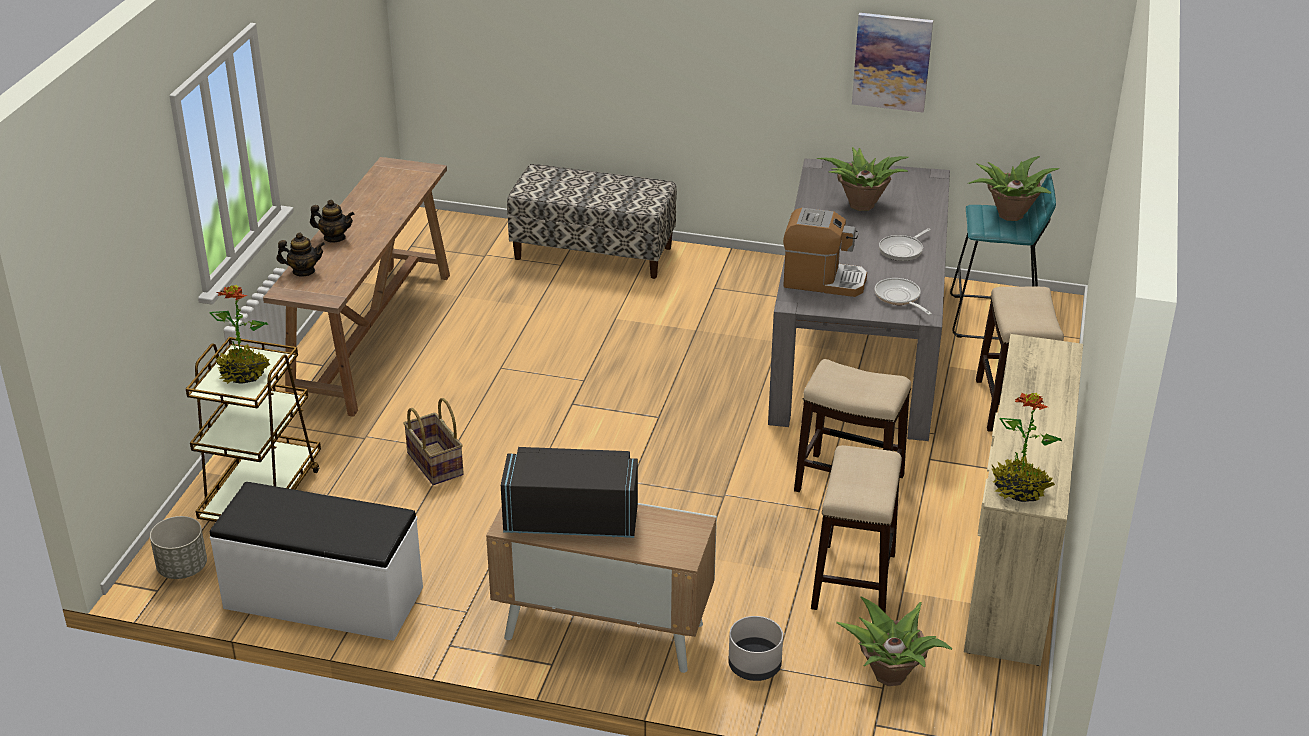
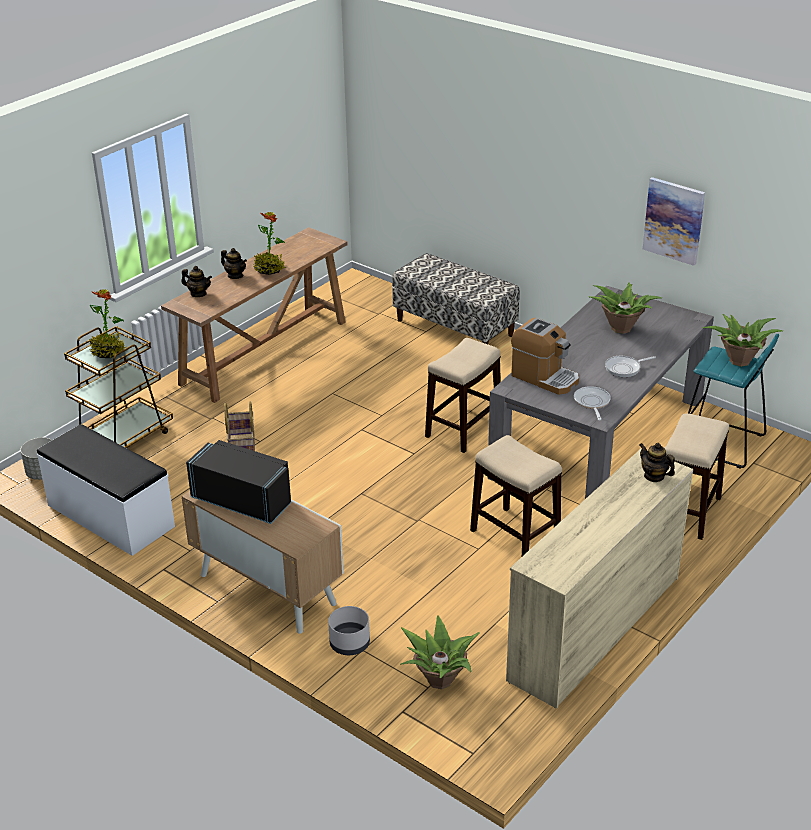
camera: 25 degrees right, 0 degrees up
stool [811,445,902,613] -> stool moved to [425,338,501,453]
potted plant [991,393,1062,502] -> potted plant moved to [253,212,286,275]
none -> teapot [639,443,675,482]

